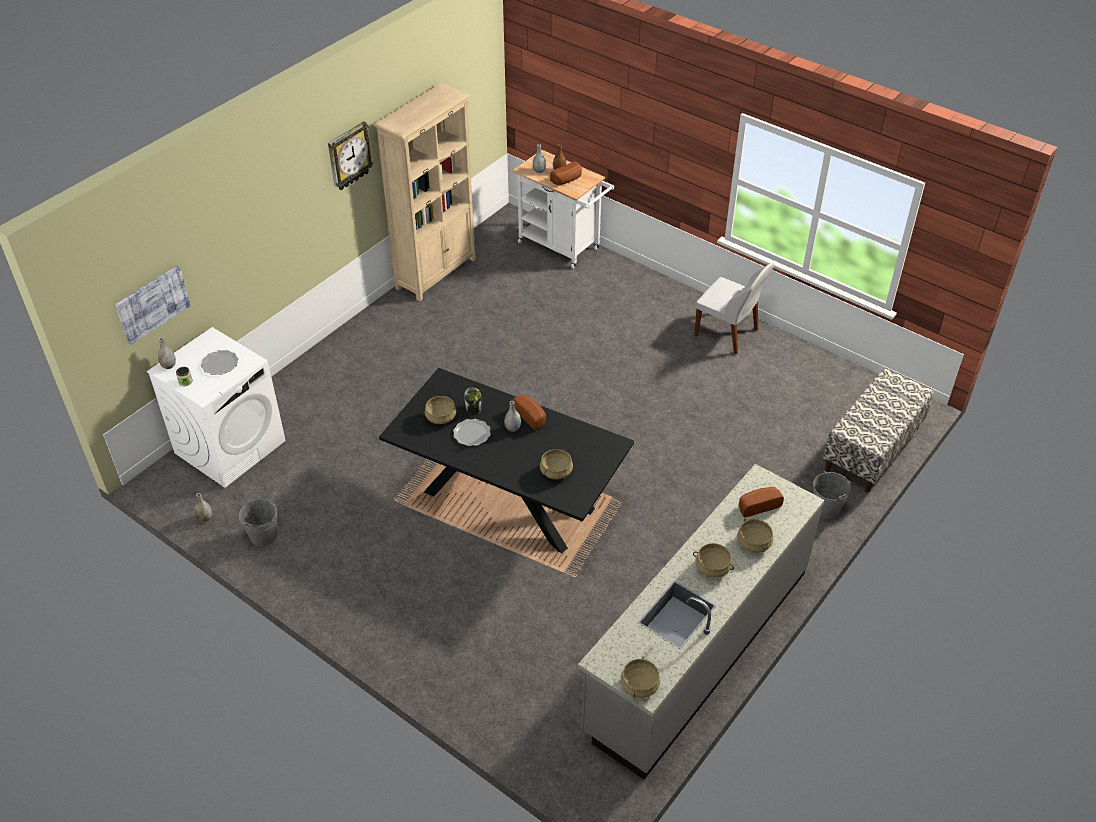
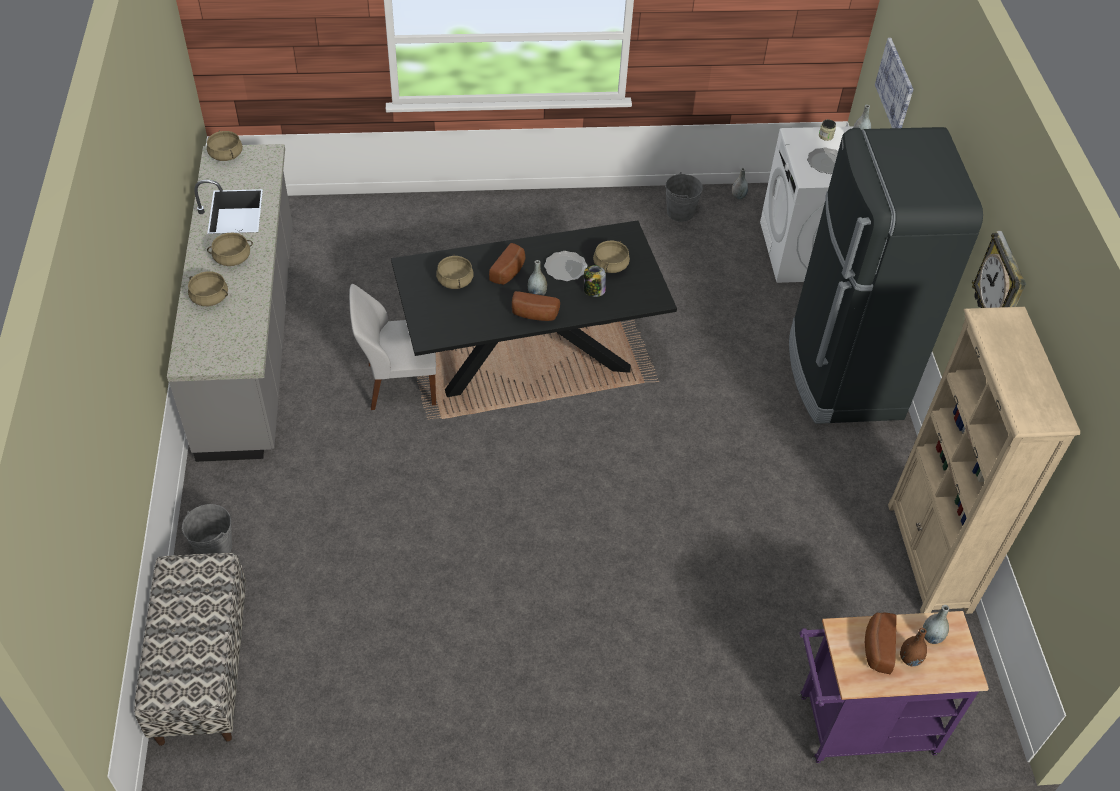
camera: 135 degrees right, 5 degrees up
white cart [512,150,614,268] -> purple cart [798,611,989,763]
white chair [694,262,775,354] -> white chair moved to [349,284,436,410]
bread [739,487,784,517] -> bread moved to [489,243,525,285]
none -> black fridge [789,127,983,424]

